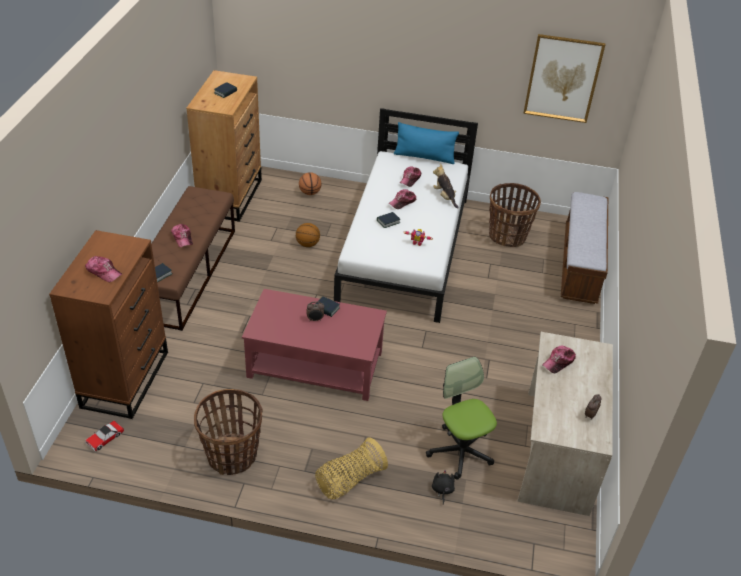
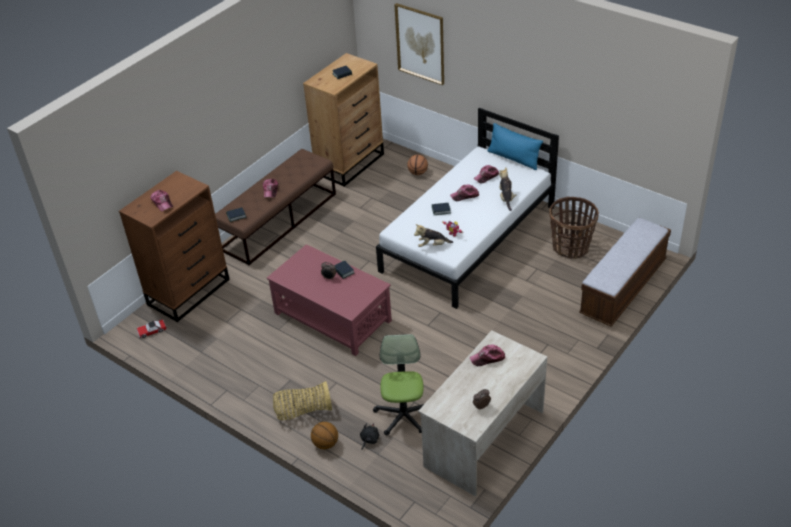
camera: 30 degrees right, 0 degrees up
basket [194,389,263,475] -> none
basketball [296,223,320,247] -> basketball moved to [311,422,338,449]
picture [523,34,605,123] -> picture moved to [395,3,444,85]
none -> plush toy [414,224,453,247]

